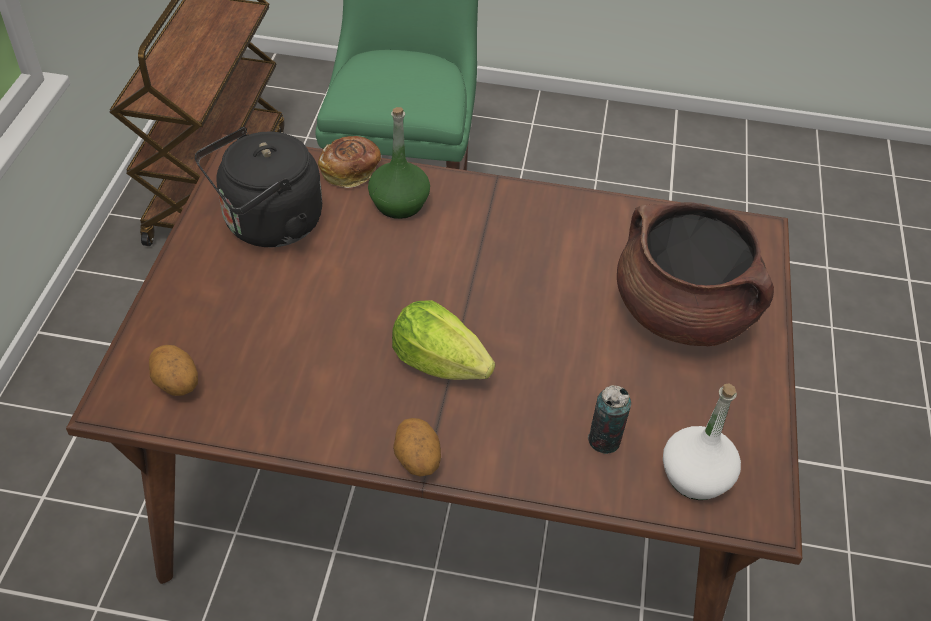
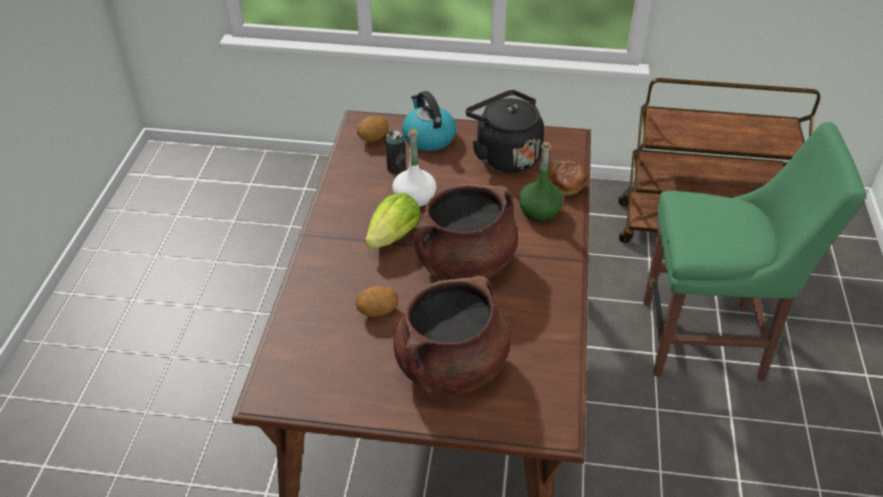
camera: 90 degrees right, 5 degrees down
potato [393,418,441,477] -> potato moved to [356,286,398,317]
can [588,385,631,454] -> can moved to [386,130,405,174]
white bottle [663,383,741,500] -> white bottle moved to [392,129,437,208]
none -> kettle [402,91,456,151]
none -> brown cooking pot [414,184,518,280]

